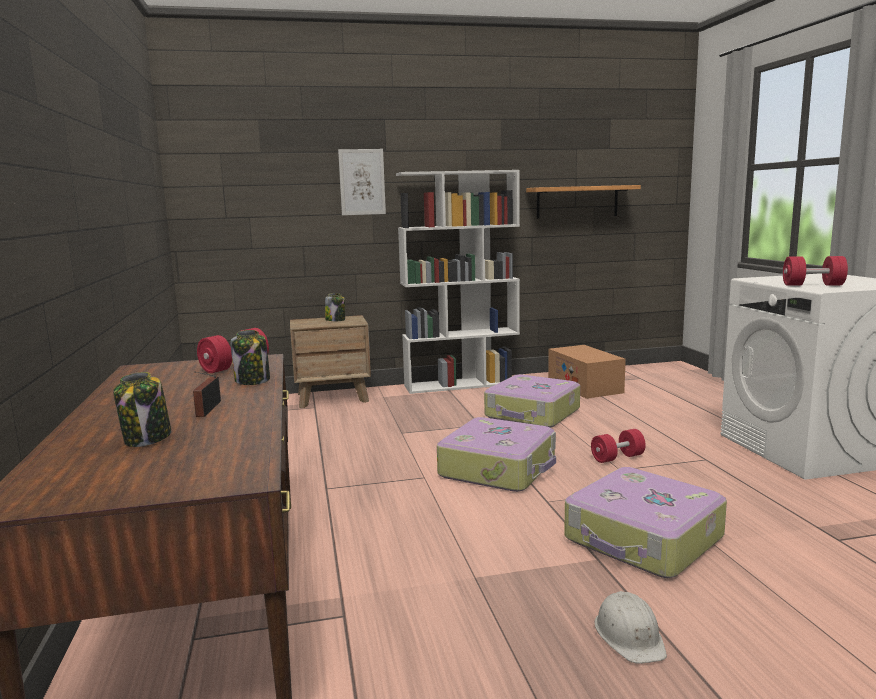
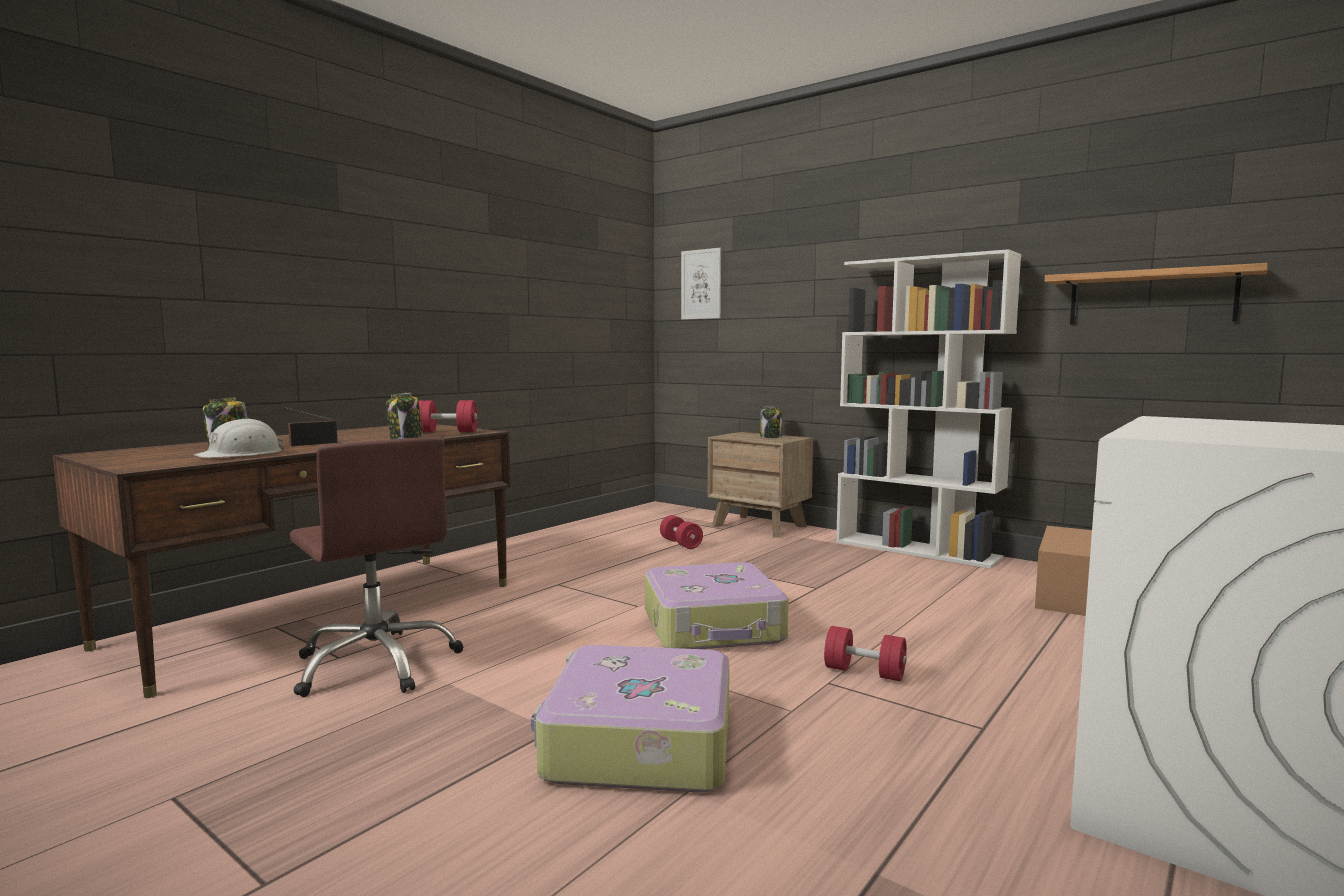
camera: 50 degrees right, 5 degrees down
picture [338,149,386,215] -> picture moved to [681,248,721,320]
suitcase [484,374,580,428] -> none
white hard hat [595,591,667,664] -> white hard hat moved to [194,418,284,458]
red dumbbell [783,256,848,286] -> red dumbbell moved to [660,515,703,549]
none -> brown office chair [290,437,463,697]

